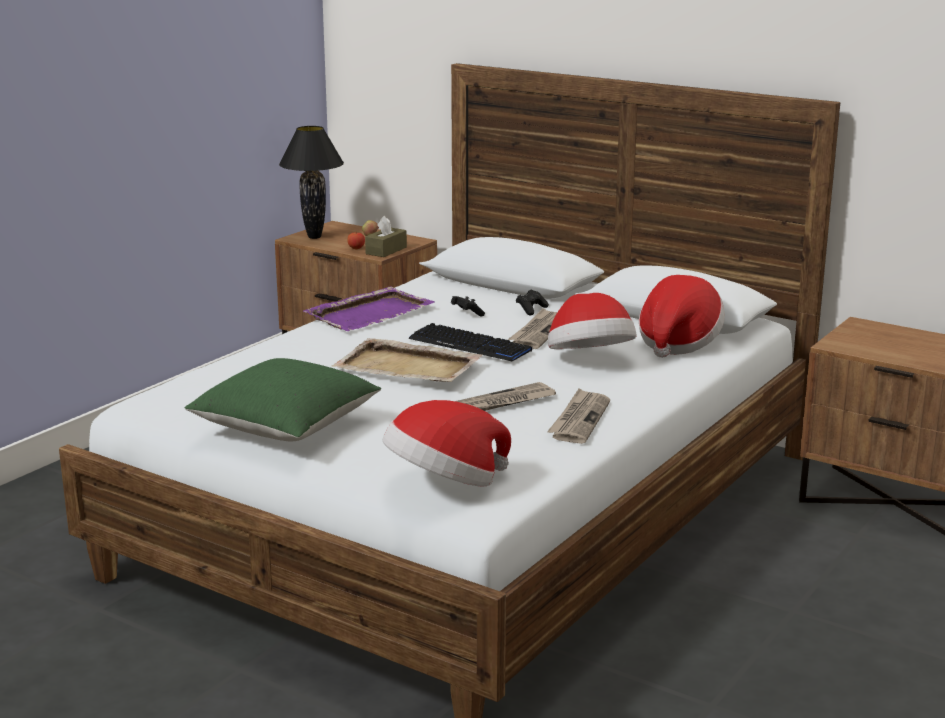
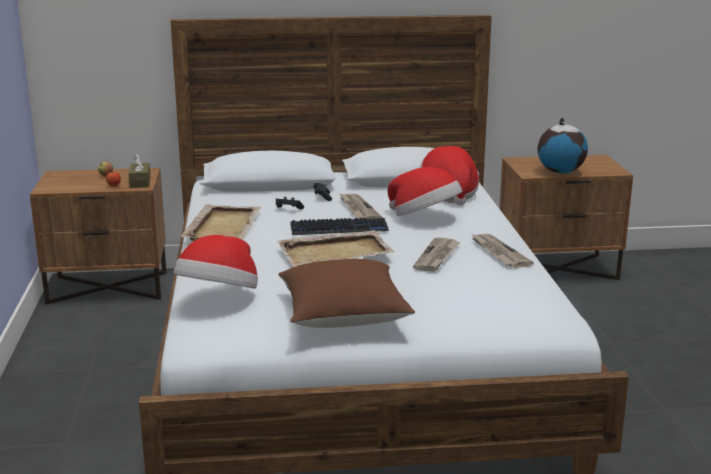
camera: 40 degrees left, 0 degrees up
green pillow [185,358,381,441] -> brown pillow [279,259,415,328]
black table lamp [279,126,344,239] -> none
purple tray [303,287,435,331] -> beige tray [181,204,261,241]
hat [382,400,511,487] -> hat moved to [173,235,258,289]
none -> globe [538,118,588,174]

